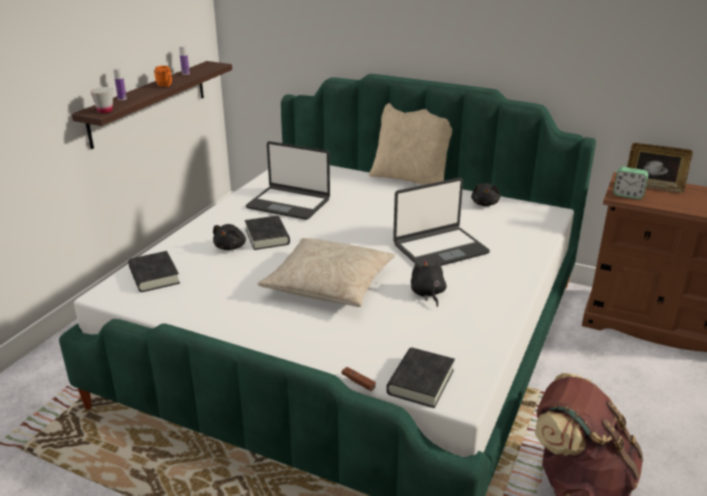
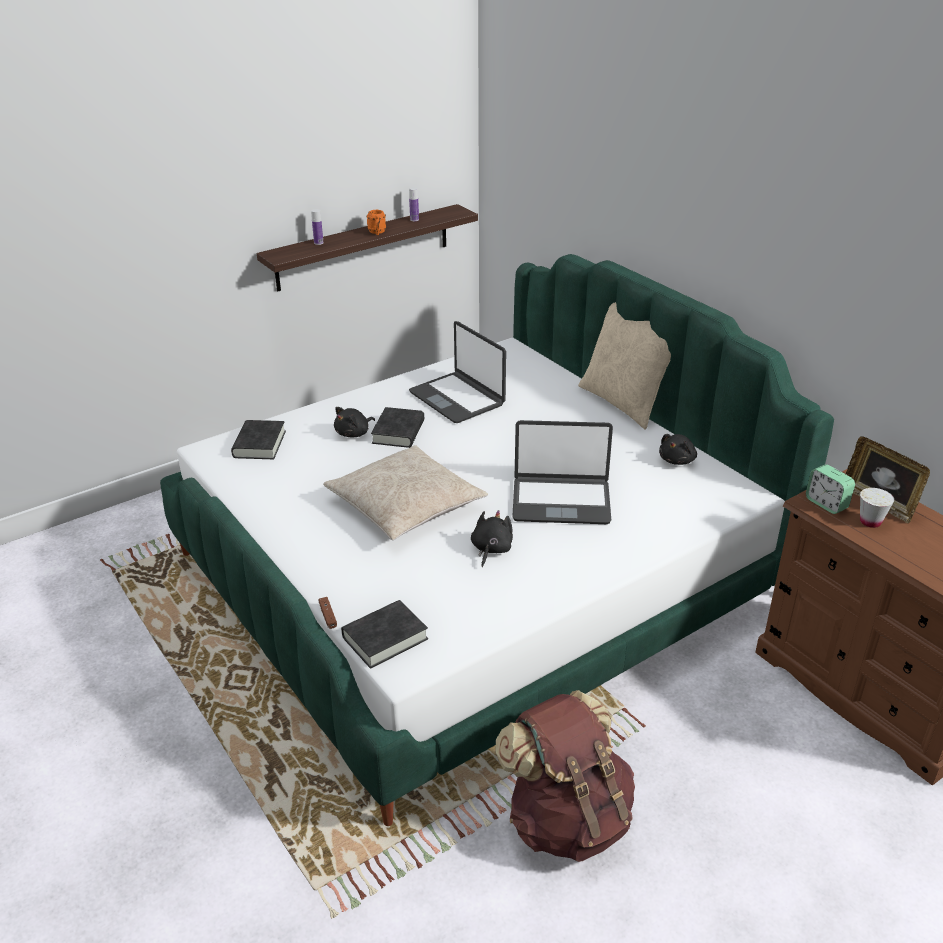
camera: 30 degrees right, 5 degrees up
white cup [90,87,113,113] -> white cup moved to [860,488,894,528]

